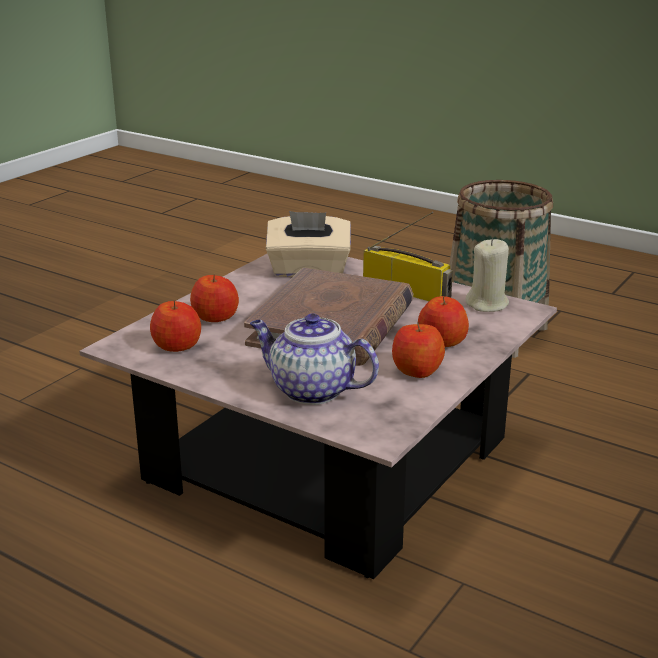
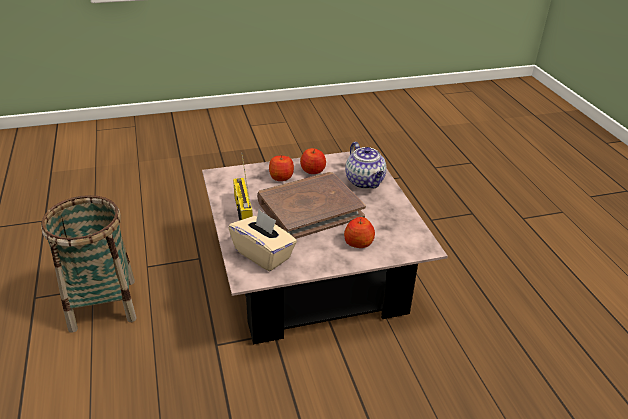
camera: 140 degrees left, 10 degrees up
apple [150,300,201,352] -> none
beige candle [465,239,509,312] -> none

